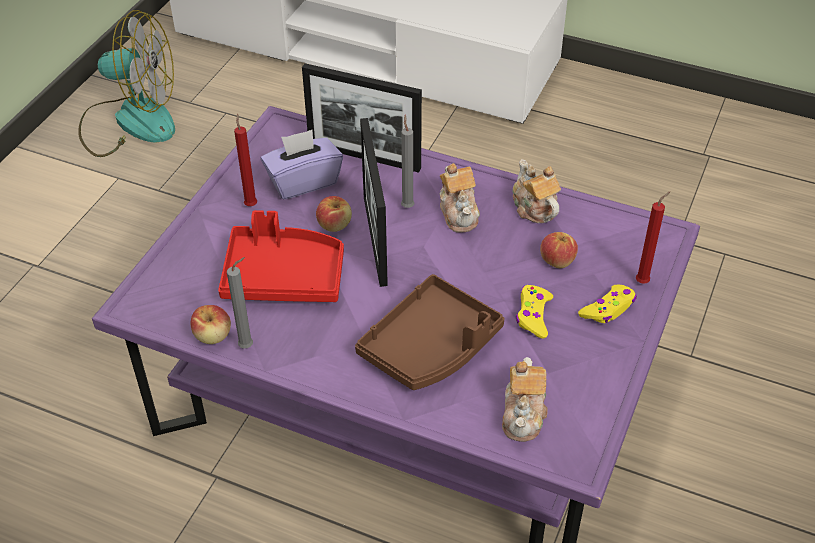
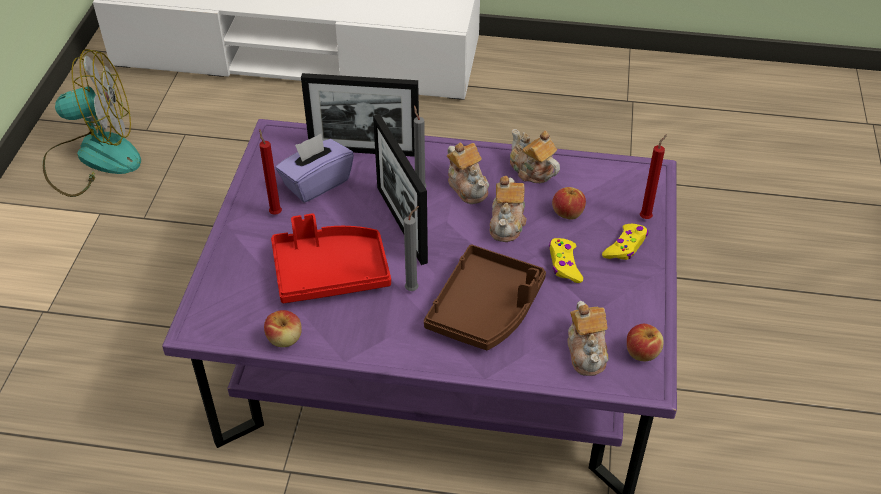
camera: 15 degrees left, 0 degrees up
grey candle [227,257,253,349] -> grey candle moved to [404,206,419,291]
apple [316,196,352,232] -> apple moved to [627,324,664,361]
none -> teapot [490,176,526,242]

